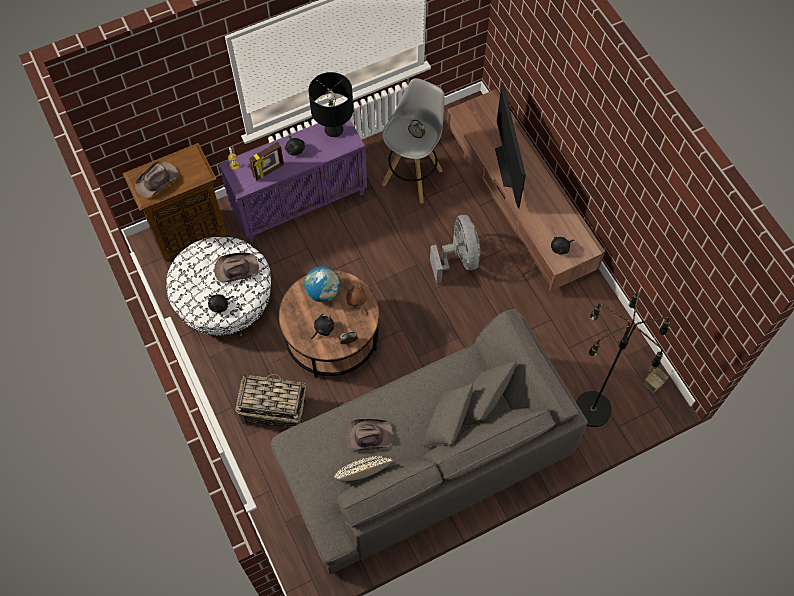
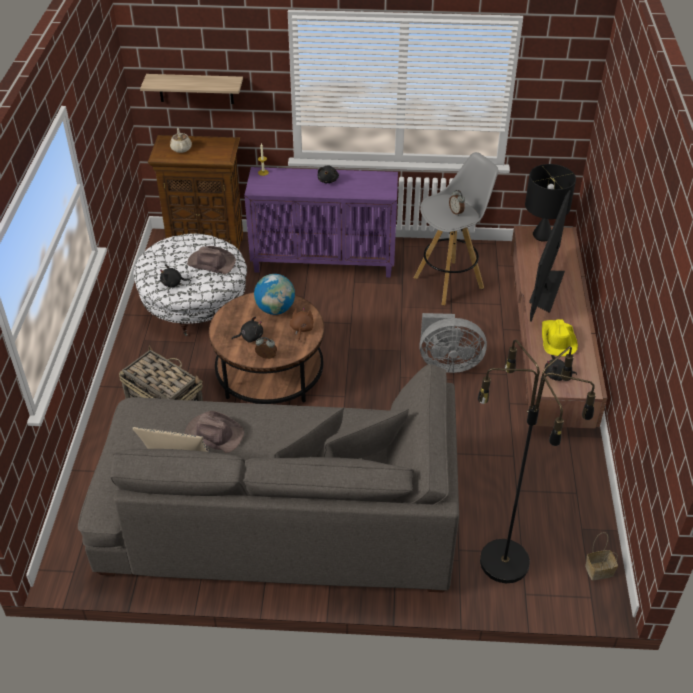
camera: 30 degrees right, 20 degrees down
brown hat [135,161,180,198] -> beige teapot [170,128,192,153]
picture frame [249,142,284,181] -> none
black table lamp [309,72,353,137] -> black table lamp moved to [525,164,576,241]
grey fan [430,215,480,284] -> grey fan turned 75 degrees clockwise [419,313,487,373]
none -> shelf [140,74,243,104]
none -> yellow hat [542,319,578,356]

